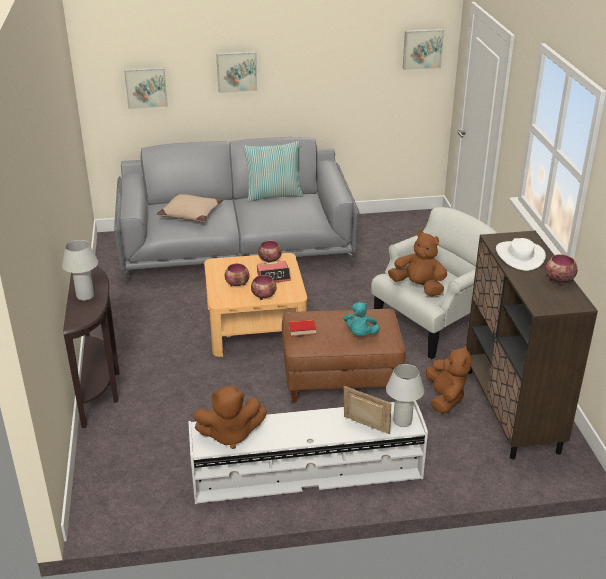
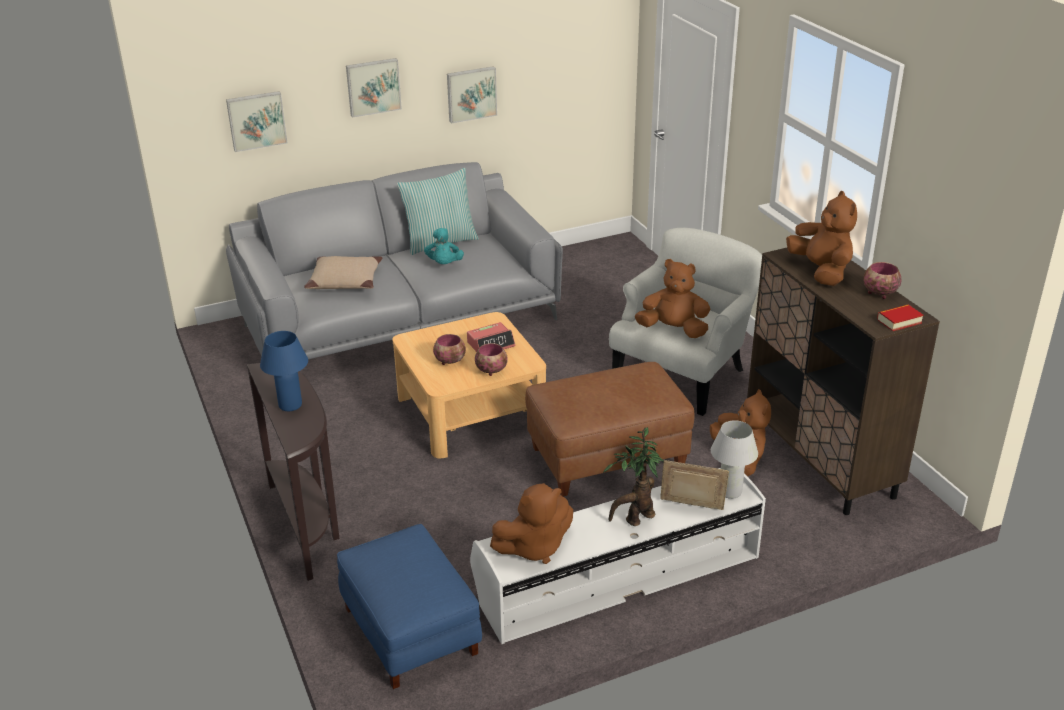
camera: 15 degrees left, 0 degrees up
white table lamp [62,240,98,301] -> blue table lamp [260,331,308,411]
bowl [258,240,282,263] -> none
book [288,320,316,337] -> book moved to [877,304,924,331]
turquoise plush toy [344,302,380,336] -> turquoise plush toy moved to [424,228,464,264]
picture [403,29,444,70] -> picture moved to [447,66,497,123]
white hat [496,238,546,271] -> brown plush toy [786,191,857,286]
none -> blue ottoman [337,524,482,689]
none -> potted plant [603,427,664,526]

